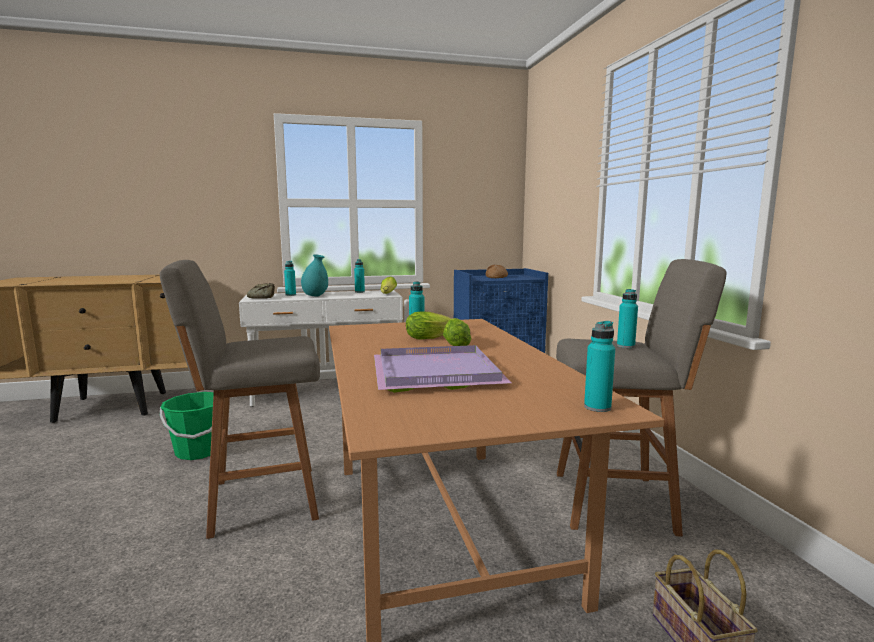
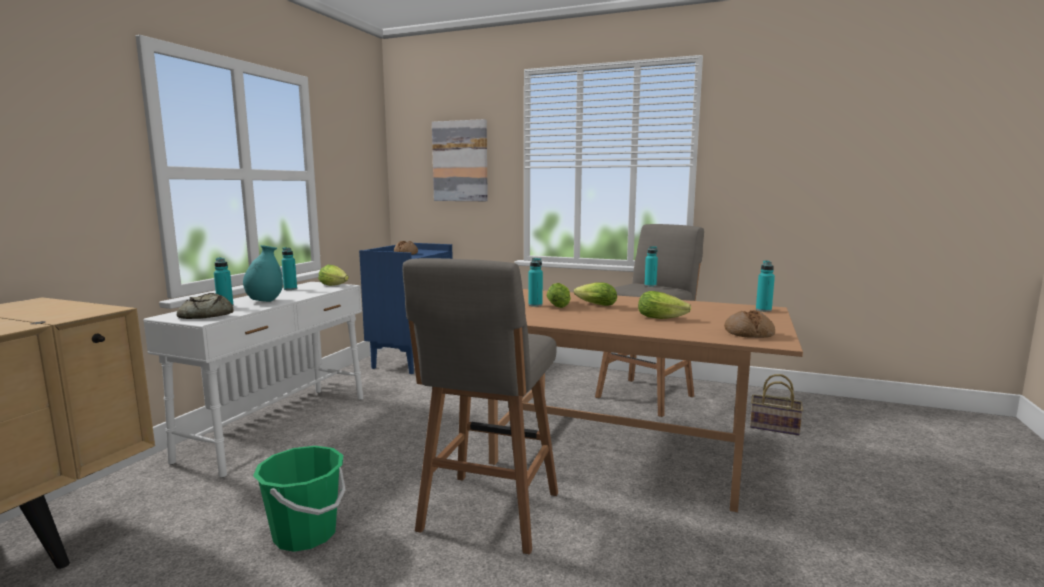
camera: 55 degrees left, 0 degrees up
purple tray [374,345,512,393] -> lettuce [638,291,691,319]
none -> picture [432,119,488,201]
none -> bread [724,310,775,338]

